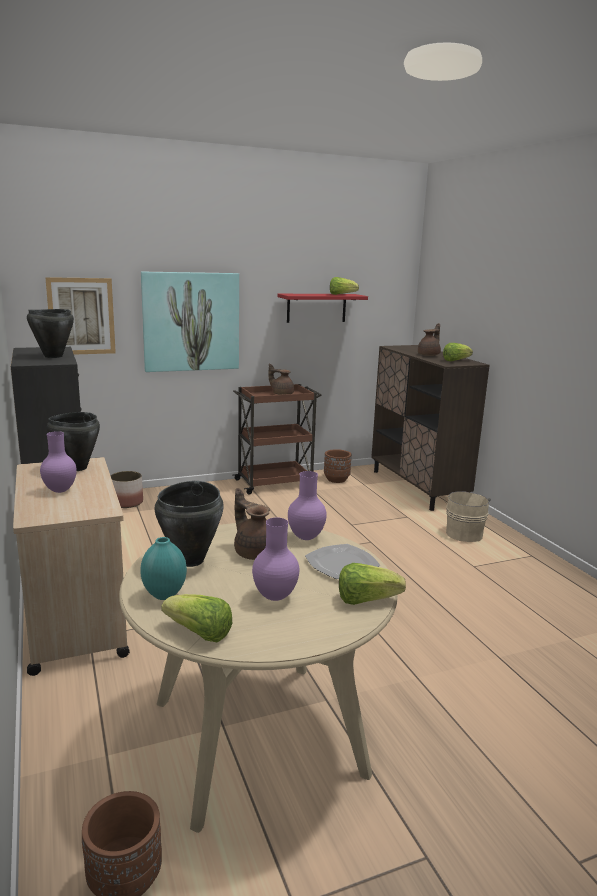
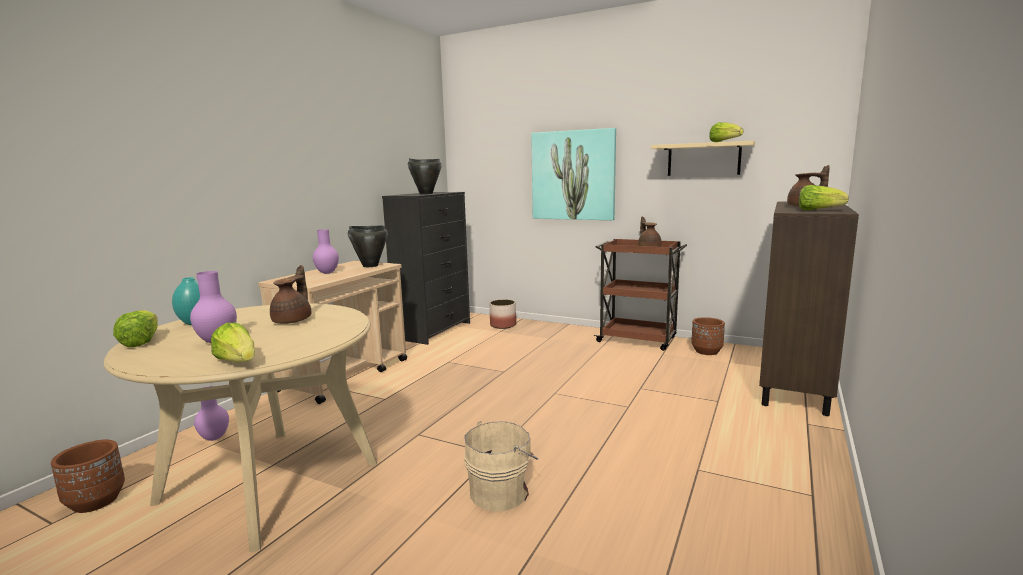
camera: 50 degrees right, 5 degrees down
picture [45,277,116,355] -> none
black cooking pot [155,481,224,567] -> none
red shelf [278,294,368,323] -> beige shelf [651,141,755,176]
purple vase [288,471,327,540] -> purple vase moved to [194,386,229,441]
plate [305,544,380,579] -> none
beige bucket [444,491,491,542] -> beige bucket moved to [464,421,538,512]

